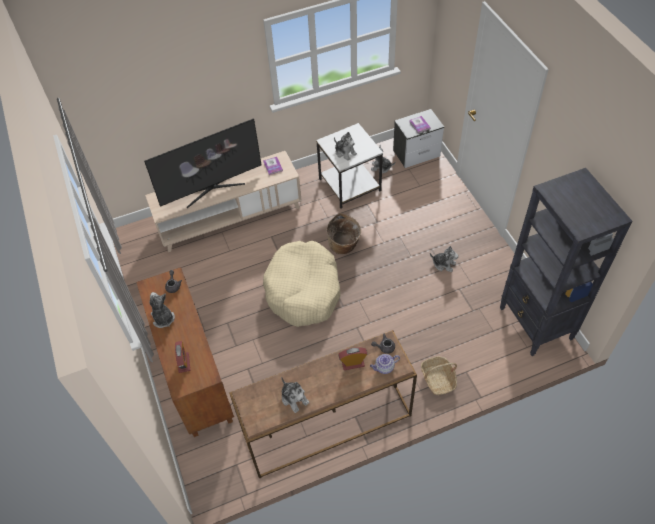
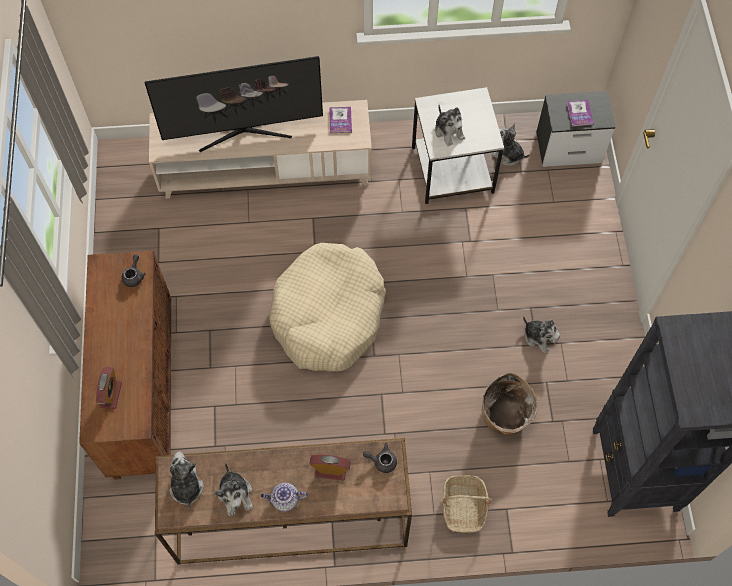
camera: 15 degrees right, 10 degrees up
plush toy [149,292,175,328] -> plush toy moved to [169,452,203,509]
basket [326,213,361,254] -> basket moved to [482,373,538,435]
teapot [370,354,400,374] -> teapot moved to [261,483,308,512]

